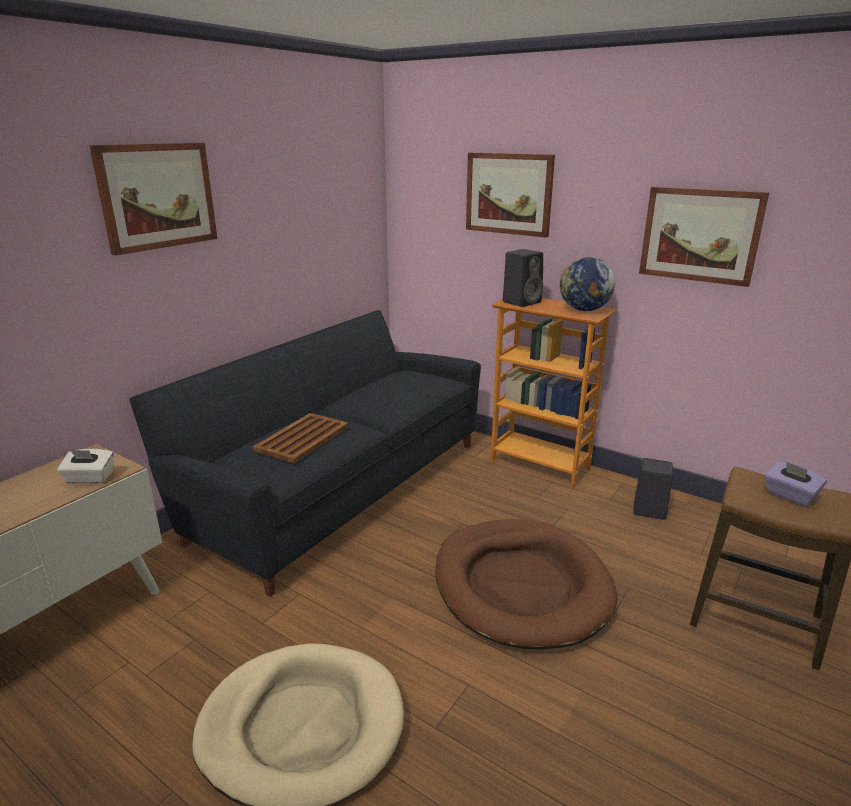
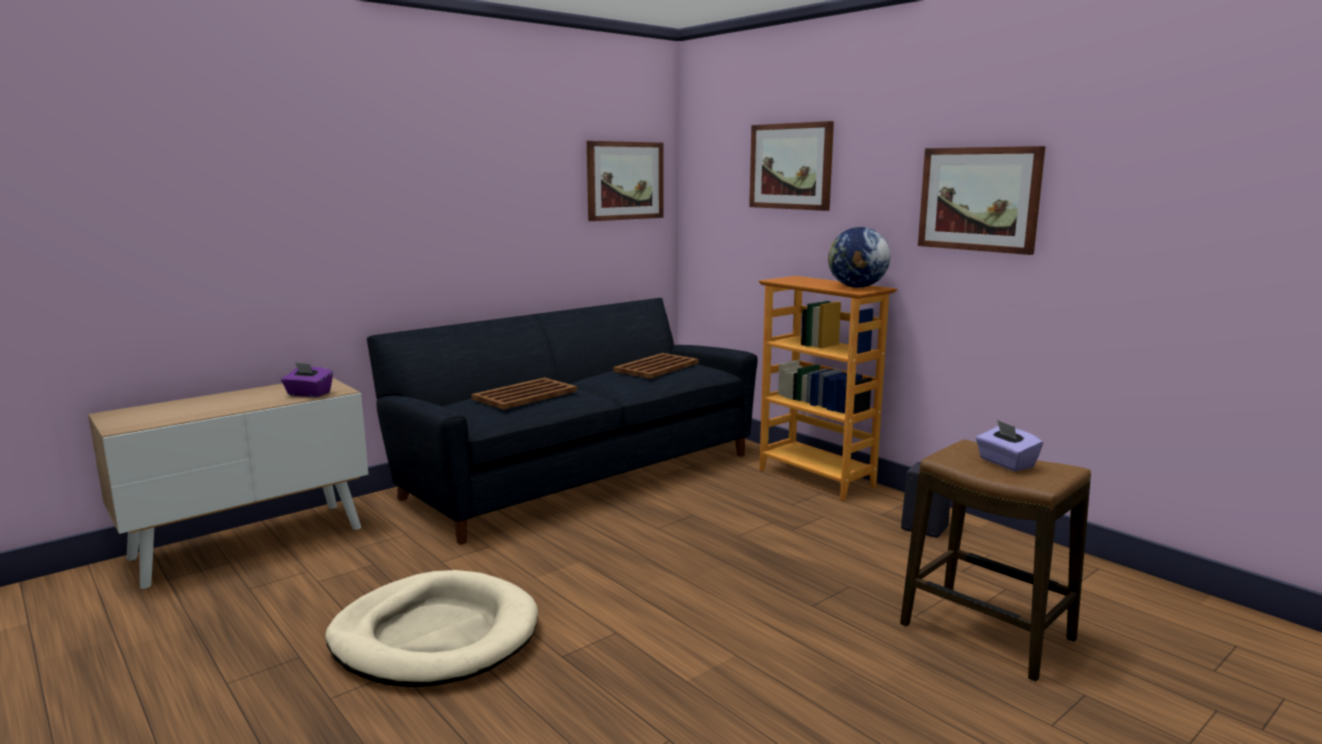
camera: 15 degrees right, 10 degrees down
white tissue box [57,449,114,484] -> purple tissue box [281,362,333,397]
picture [89,143,217,256] -> picture moved to [587,141,664,221]
brown dog bed [435,519,618,649] -> none
black speaker [503,249,543,307] -> none
none -> brown tray [613,353,699,379]

